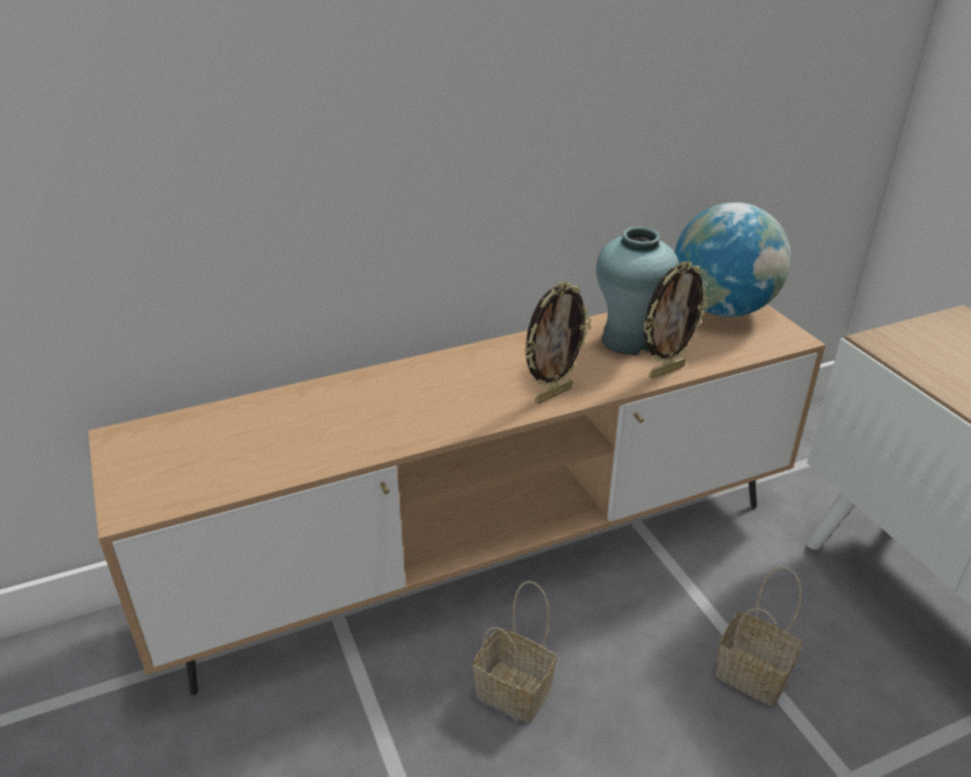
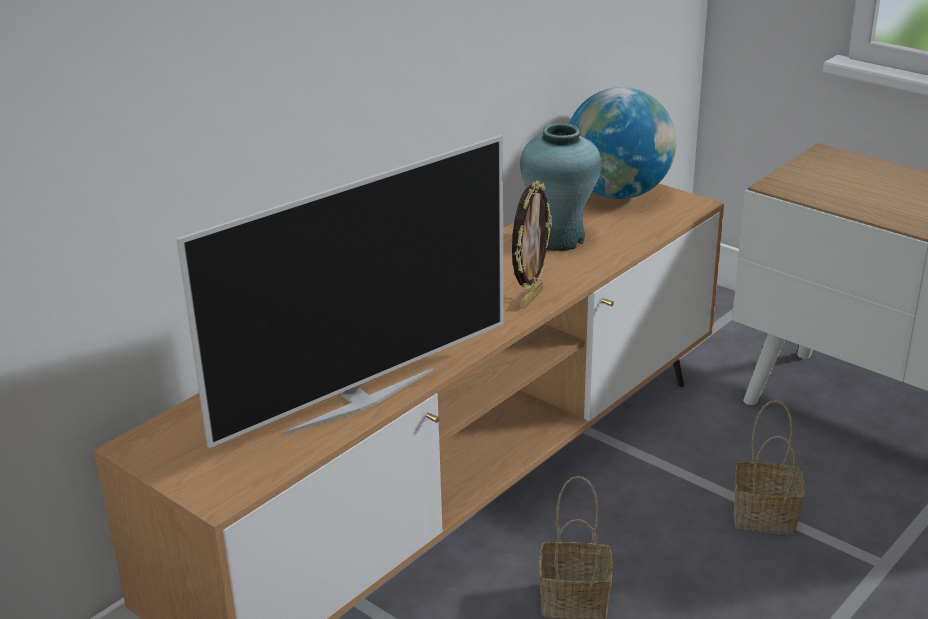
camera: 25 degrees left, 5 degrees down
picture frame [643,261,709,379] -> none
none -> television [176,135,504,448]

